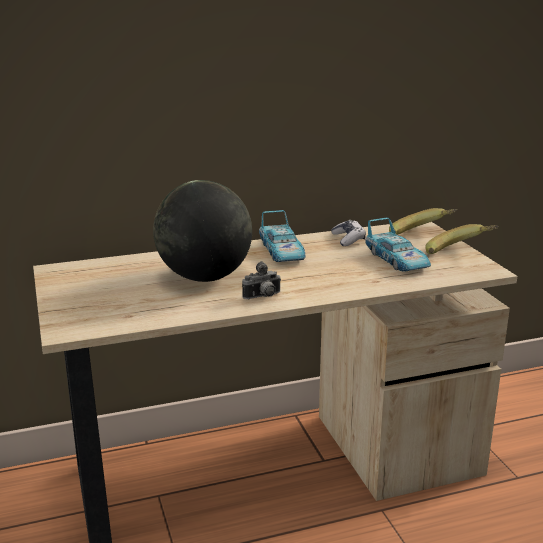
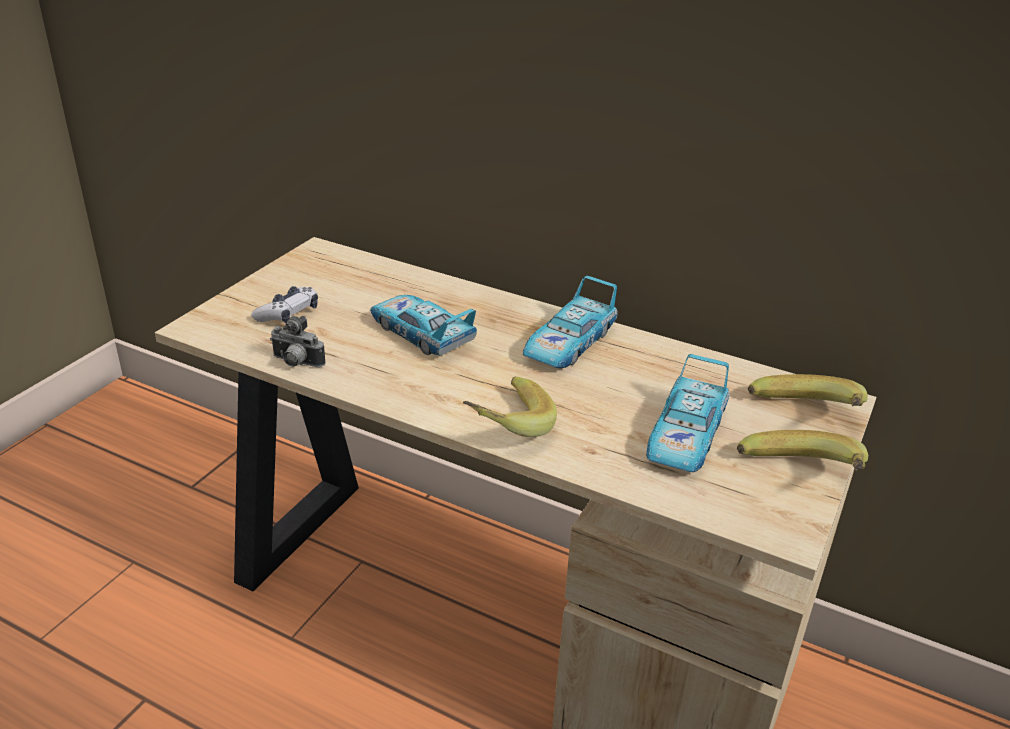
camera: 45 degrees right, 10 degrees up
globe [153,180,252,282] -> toy car [370,295,477,355]
camera [242,261,281,299] -> camera moved to [270,316,326,367]
game controller [331,220,366,246] -> game controller moved to [251,286,318,323]
none -> banana [463,377,557,437]

